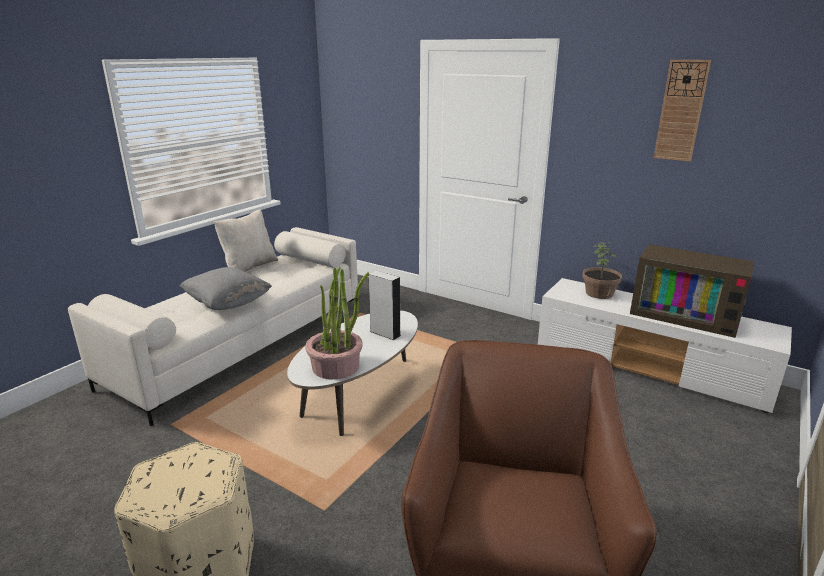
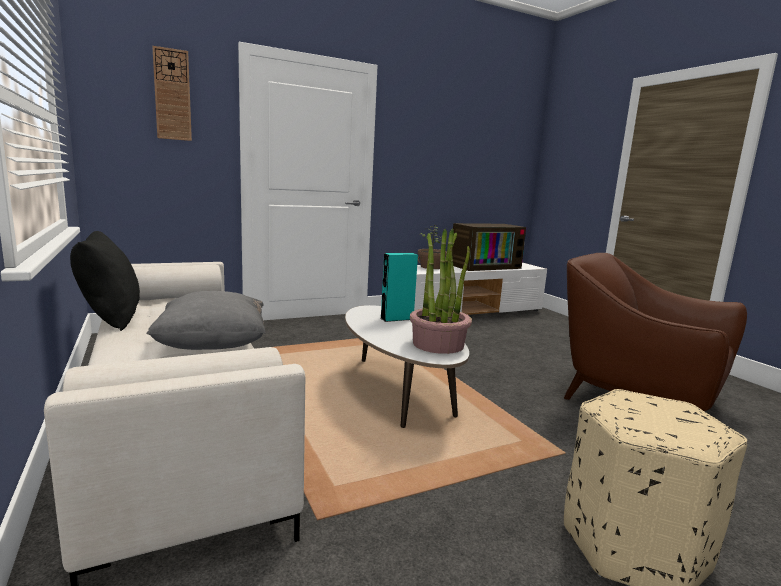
camera: 60 degrees left, 10 degrees down
beige pillow [213,209,278,272] -> black pillow [70,231,140,331]
grey speaker [369,271,401,340] -> turquoise speaker [380,253,418,322]
wall clock [654,60,711,162] -> wall clock moved to [152,46,192,141]

